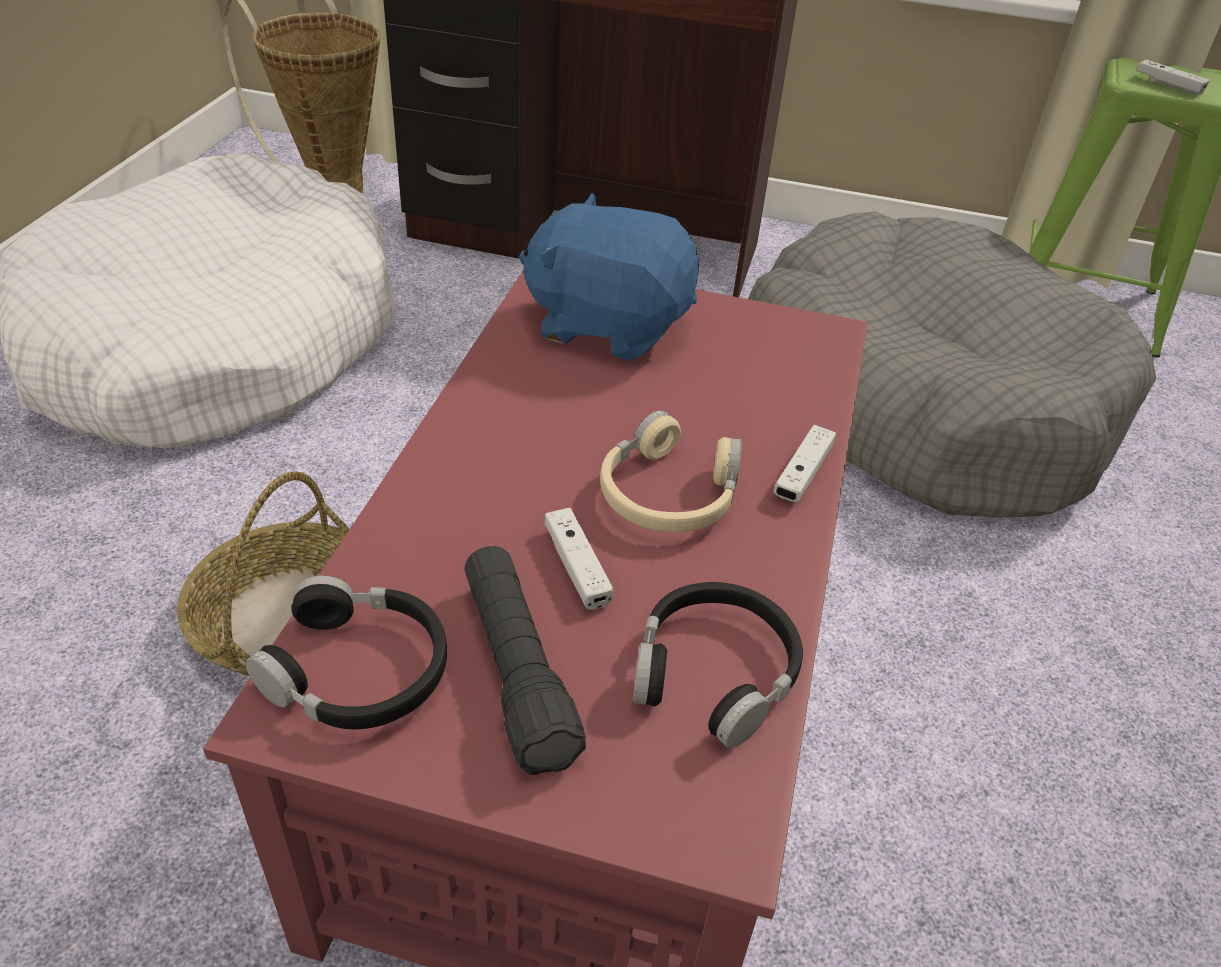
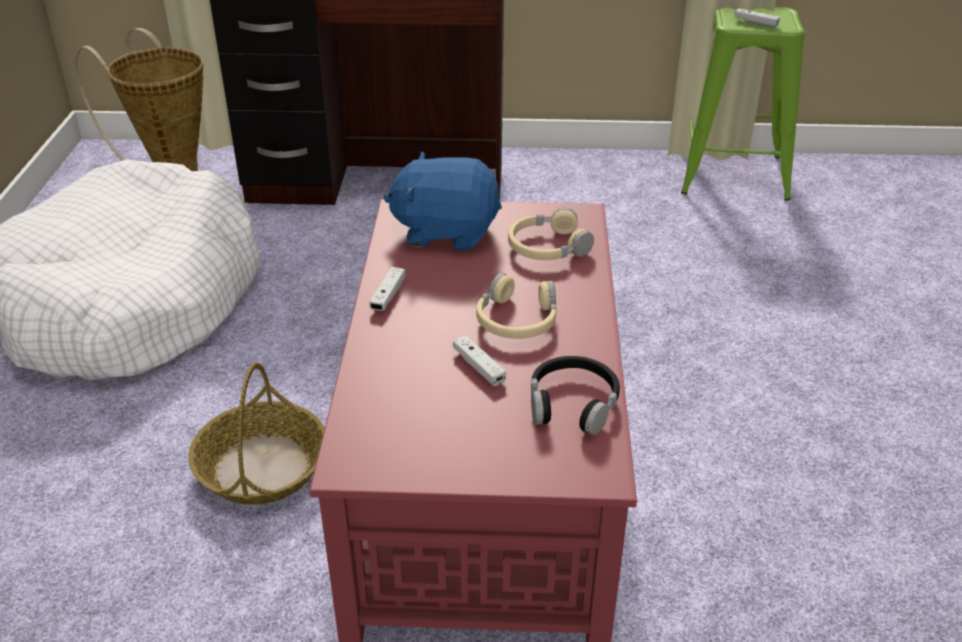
camera: 10 degrees left, 5 degrees down
black headphones [246,575,447,730] -> none
black flashlight [464,546,586,775] -> none
grey dog bed [748,212,1156,518] -> none
white game controller [773,425,836,502] -> white game controller moved to [369,267,405,311]
none -> beige headphones [508,208,594,260]

